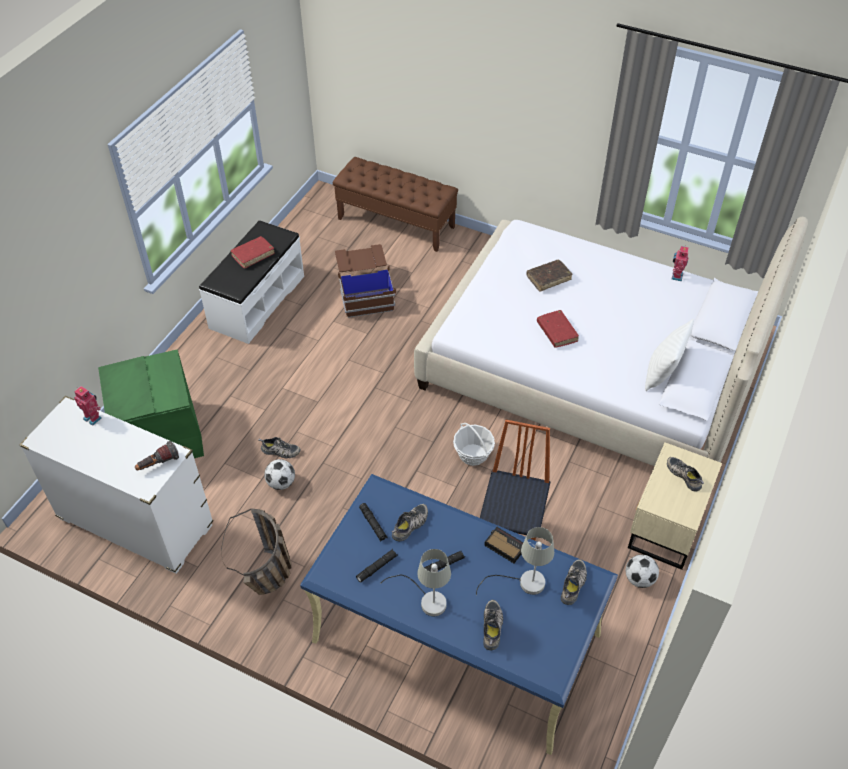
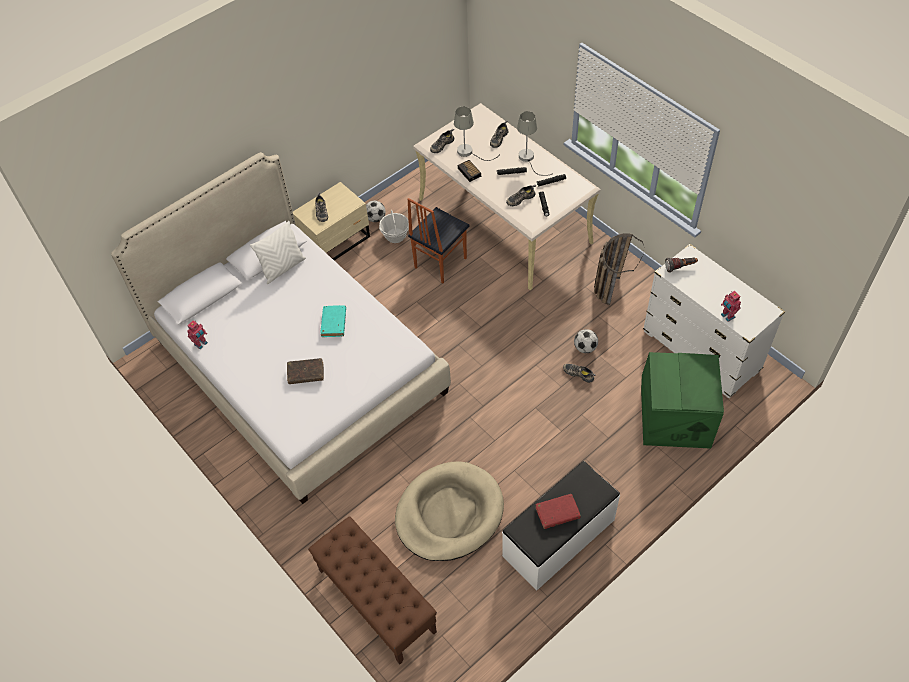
camera: 155 degrees left, 5 degrees up
blue desk [300,474,618,755] -> beige desk [413,103,601,290]
brown storage box [335,244,396,318] -> beige dog bed [395,461,504,561]
basket [453,423,495,466] -> basket moved to [379,210,409,243]
red book [537,310,579,347] -> turquoise book [320,305,346,337]

